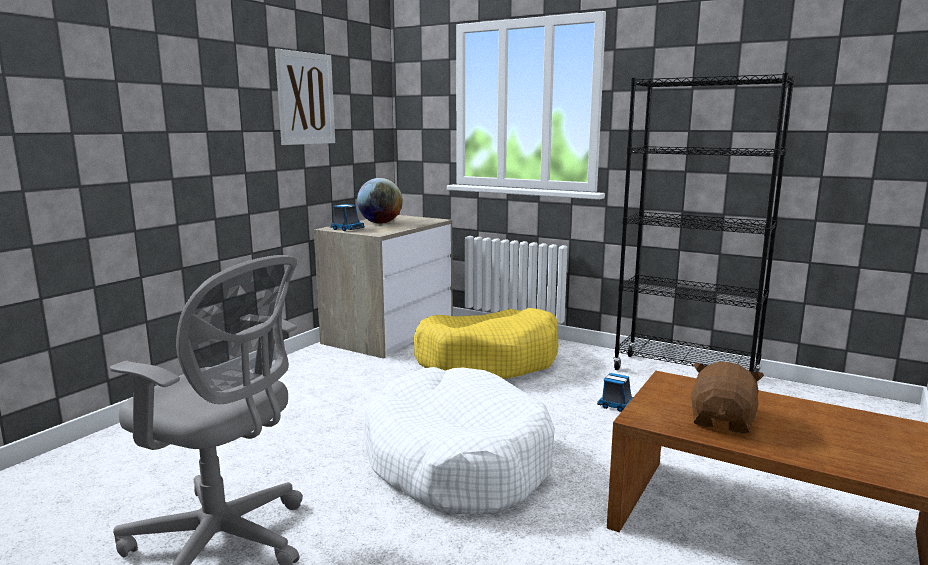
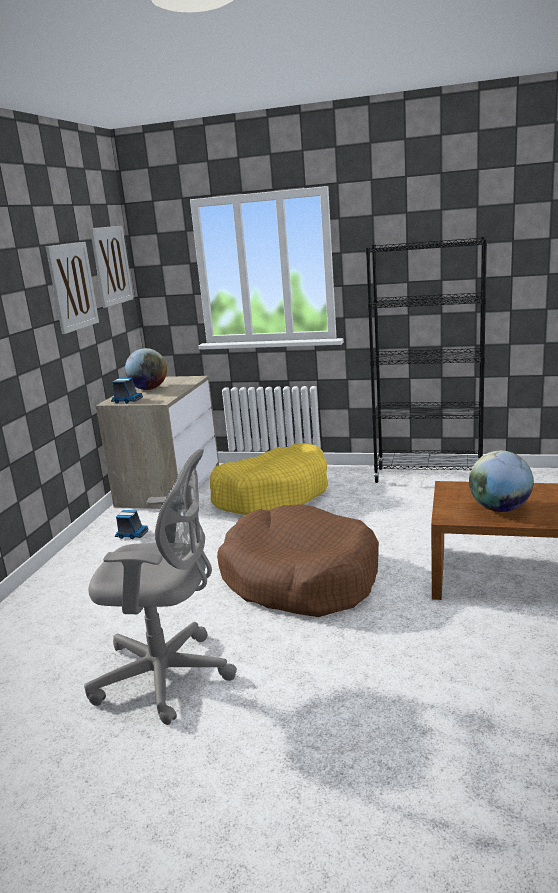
camera: 15 degrees left, 5 degrees up
white dog bed [365,367,555,515] -> brown dog bed [217,504,379,617]
toy truck [597,373,633,412] -> toy truck moved to [115,510,148,539]
brown plush toy [691,362,764,433] -> globe [469,451,533,512]
none -> picture [90,226,133,308]

